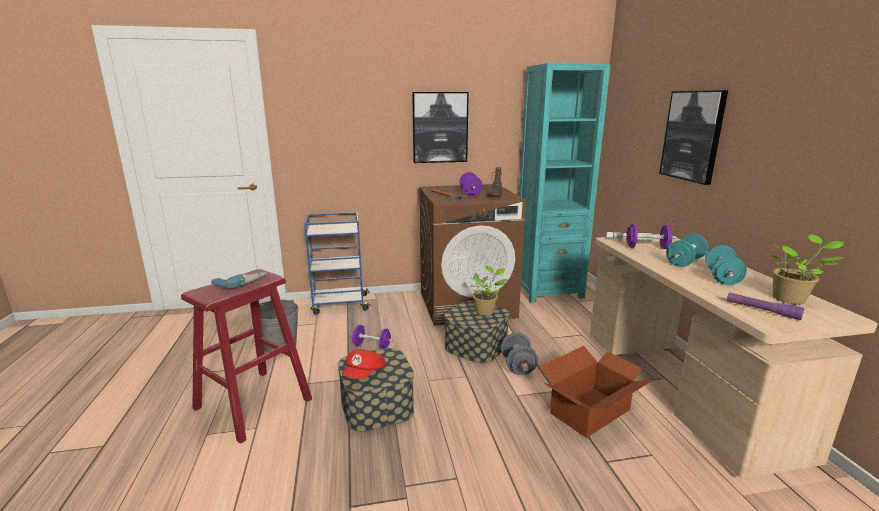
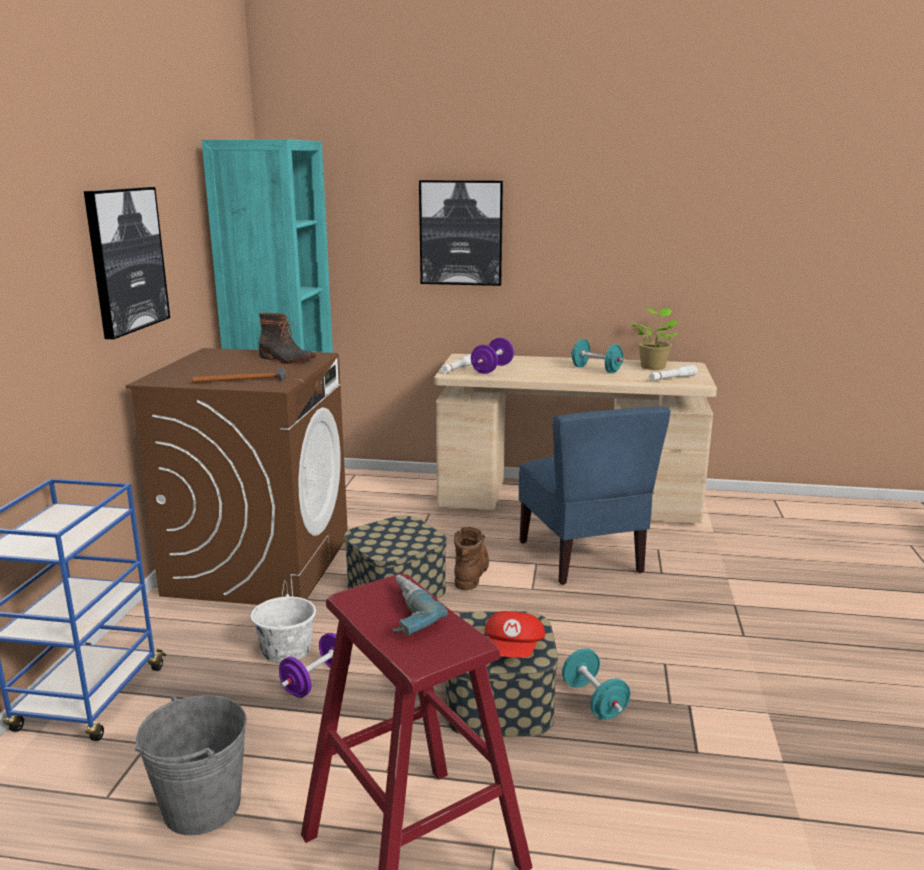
camera: 70 degrees left, 0 degrees up
red cap [342,349,386,379] -> red cap turned 60 degrees clockwise [484,611,545,658]
purple dumbbell [459,172,483,196] -> none
potted plant [470,266,507,316] -> none
grey dumbbell [501,332,538,375] -> brown boot [454,527,489,590]
cardboard box [539,346,653,438] -> blue chair [519,407,671,585]
turquoise dumbbell [666,234,708,267] -> turquoise dumbbell moved to [562,648,630,720]
purple flashlight [727,293,804,320] -> white flashlight [649,365,697,381]
none -> white bucket [251,580,316,663]

